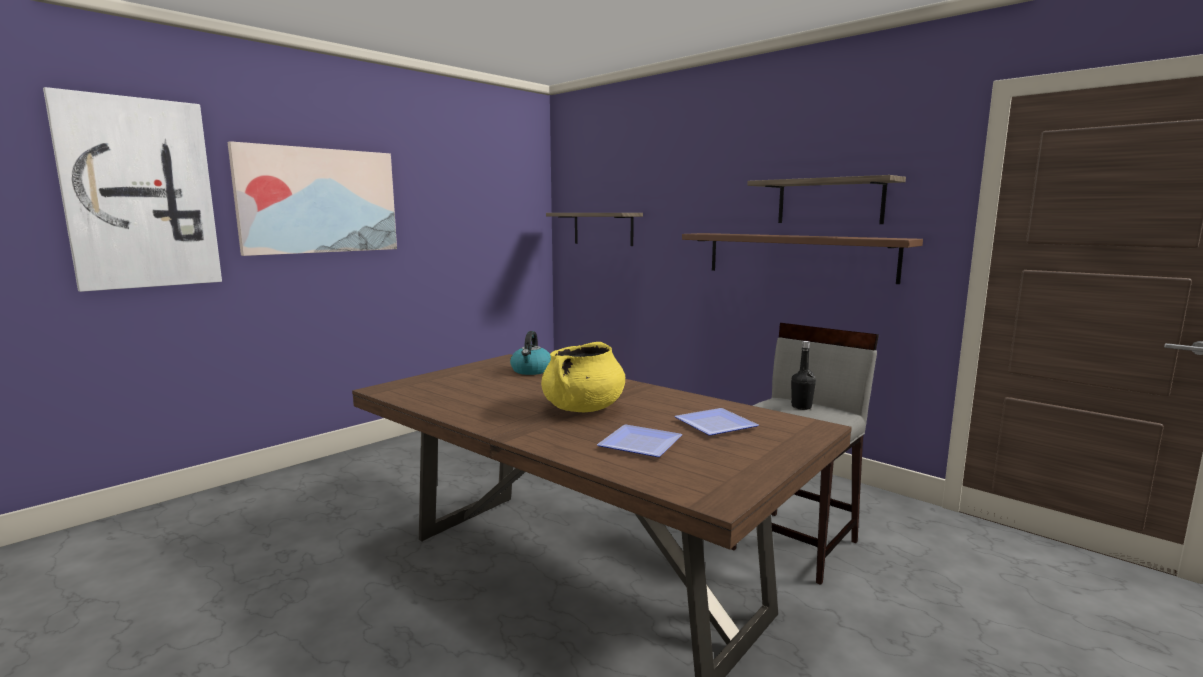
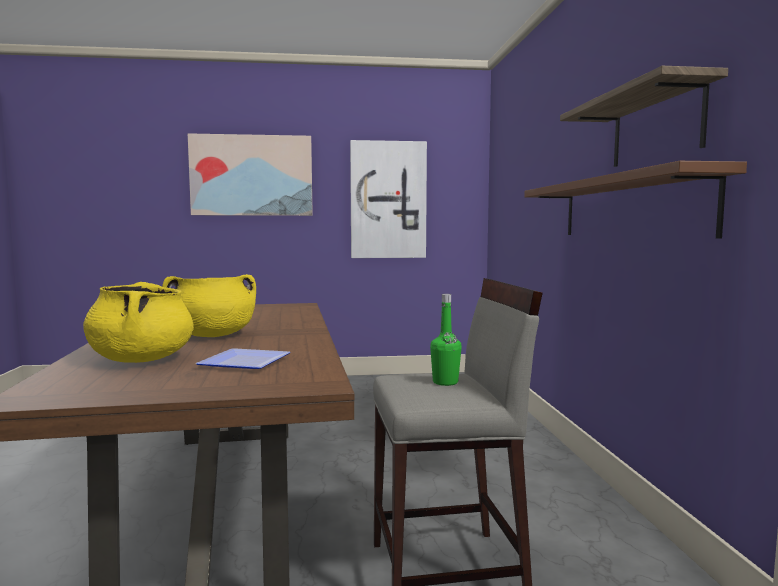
camera: 40 degrees right, 5 degrees down
picture [43,87,222,292] -> picture moved to [350,140,427,258]
kettle [510,331,551,375] -> none
shelf [546,213,643,246] -> none
plate [597,424,683,457] -> yellow cooking pot [83,282,194,363]
black bottle [791,341,816,410] -> green bottle [430,294,462,386]

